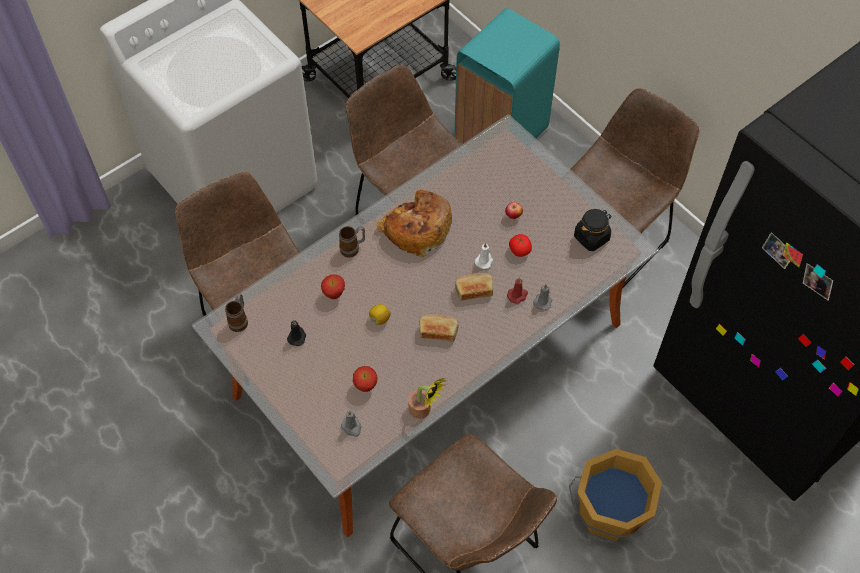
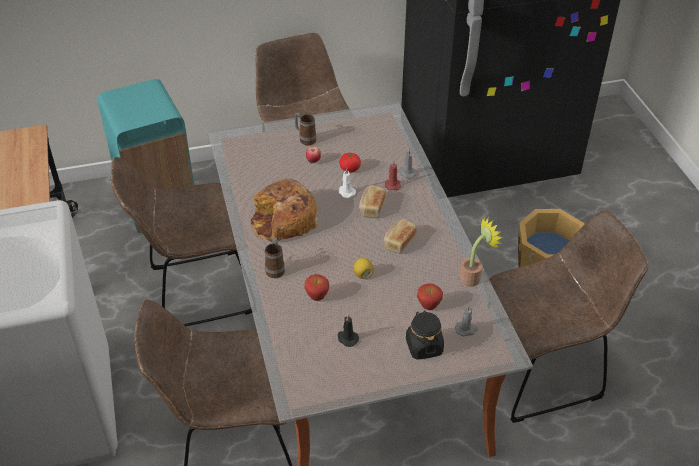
camera: 65 degrees left, 15 degrees down
mug [225,293,248,332] -> mug moved to [294,113,316,145]
black jar [574,209,611,251] -> black jar moved to [406,310,444,360]

